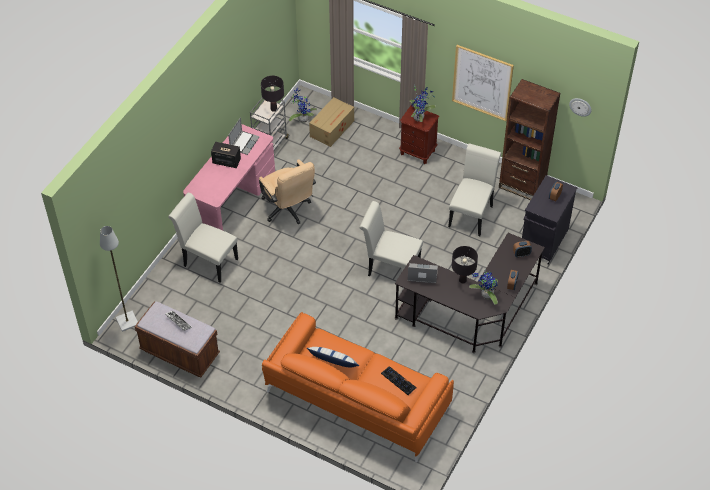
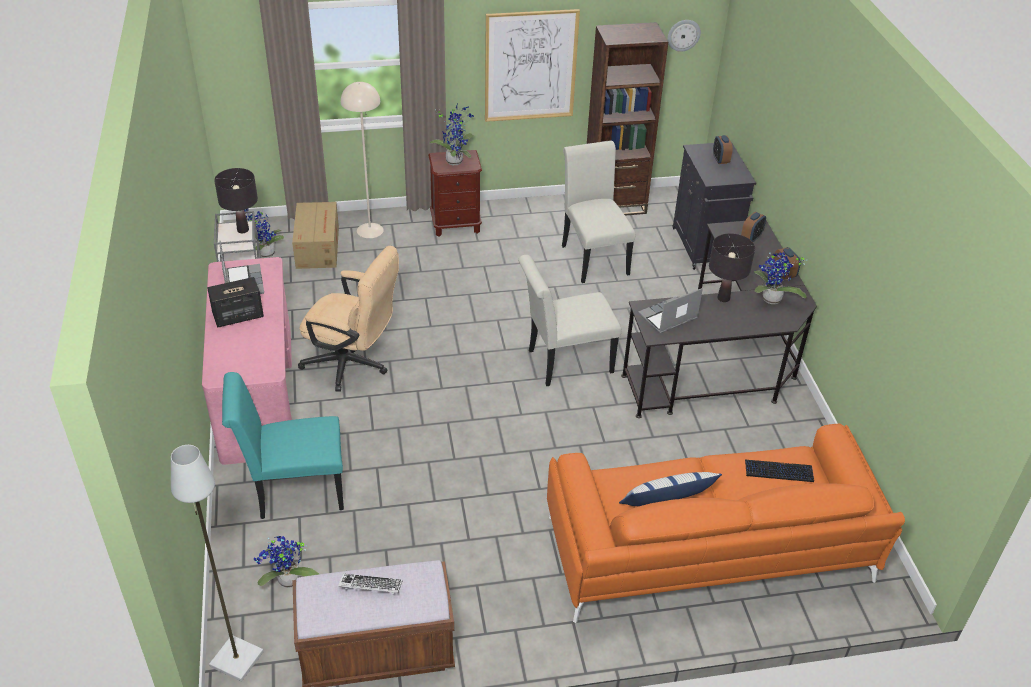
camera: 40 degrees left, 10 degrees down
white chair [168,193,238,283] -> turquoise chair [222,372,344,519]
none -> potted plant [254,536,319,588]
none -> beige floor lamp [341,82,384,238]

